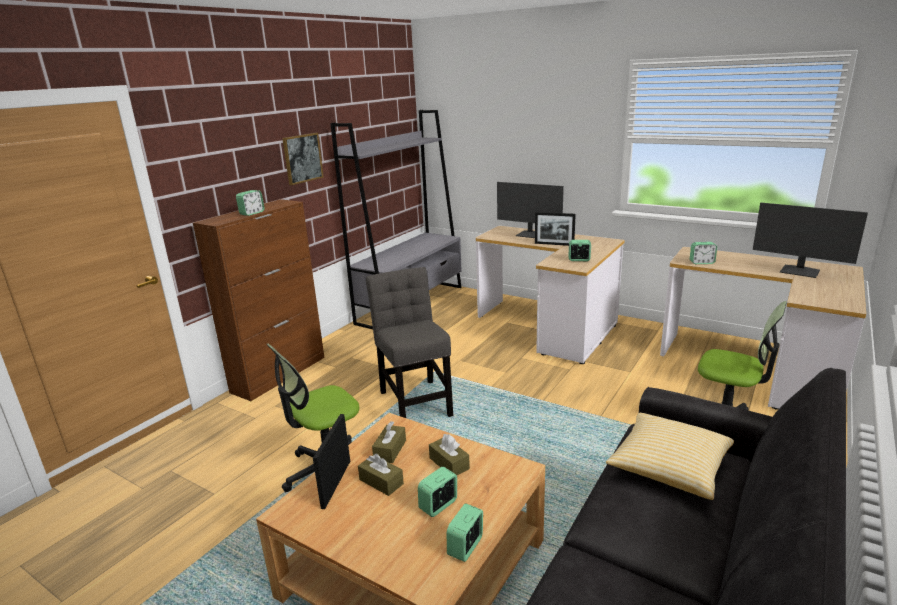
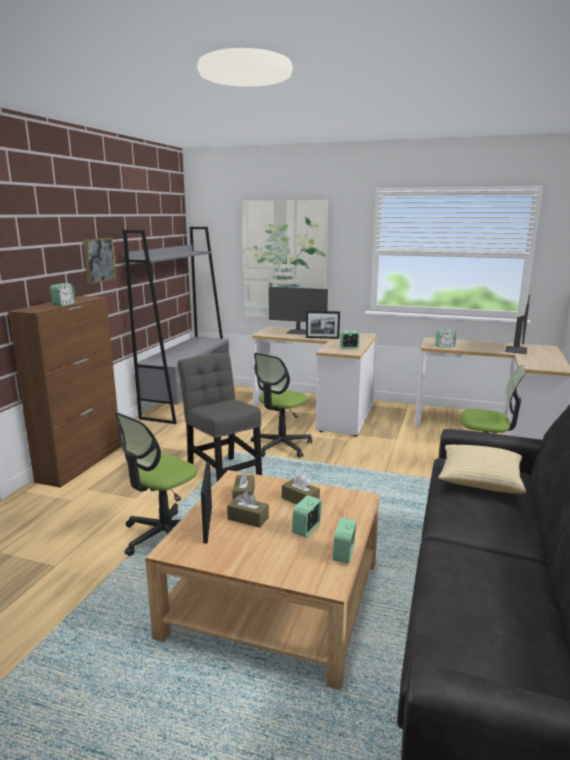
camera: 15 degrees left, 5 degrees down
monitor [753,203,868,278] -> monitor turned 90 degrees counterclockwise [505,295,530,354]
none -> picture [241,200,328,318]
none -> office chair [251,353,312,458]

